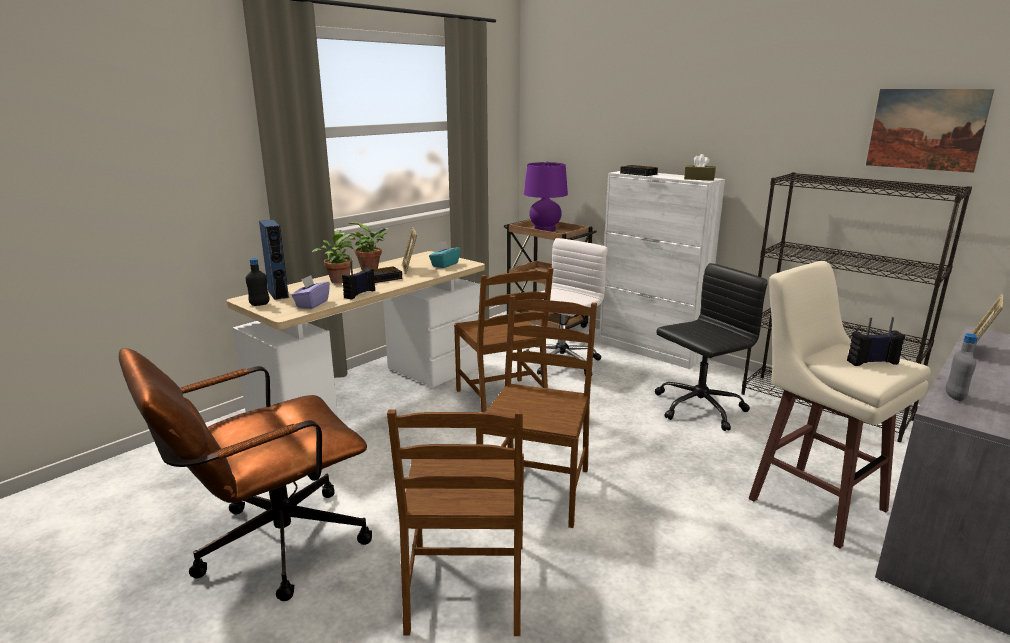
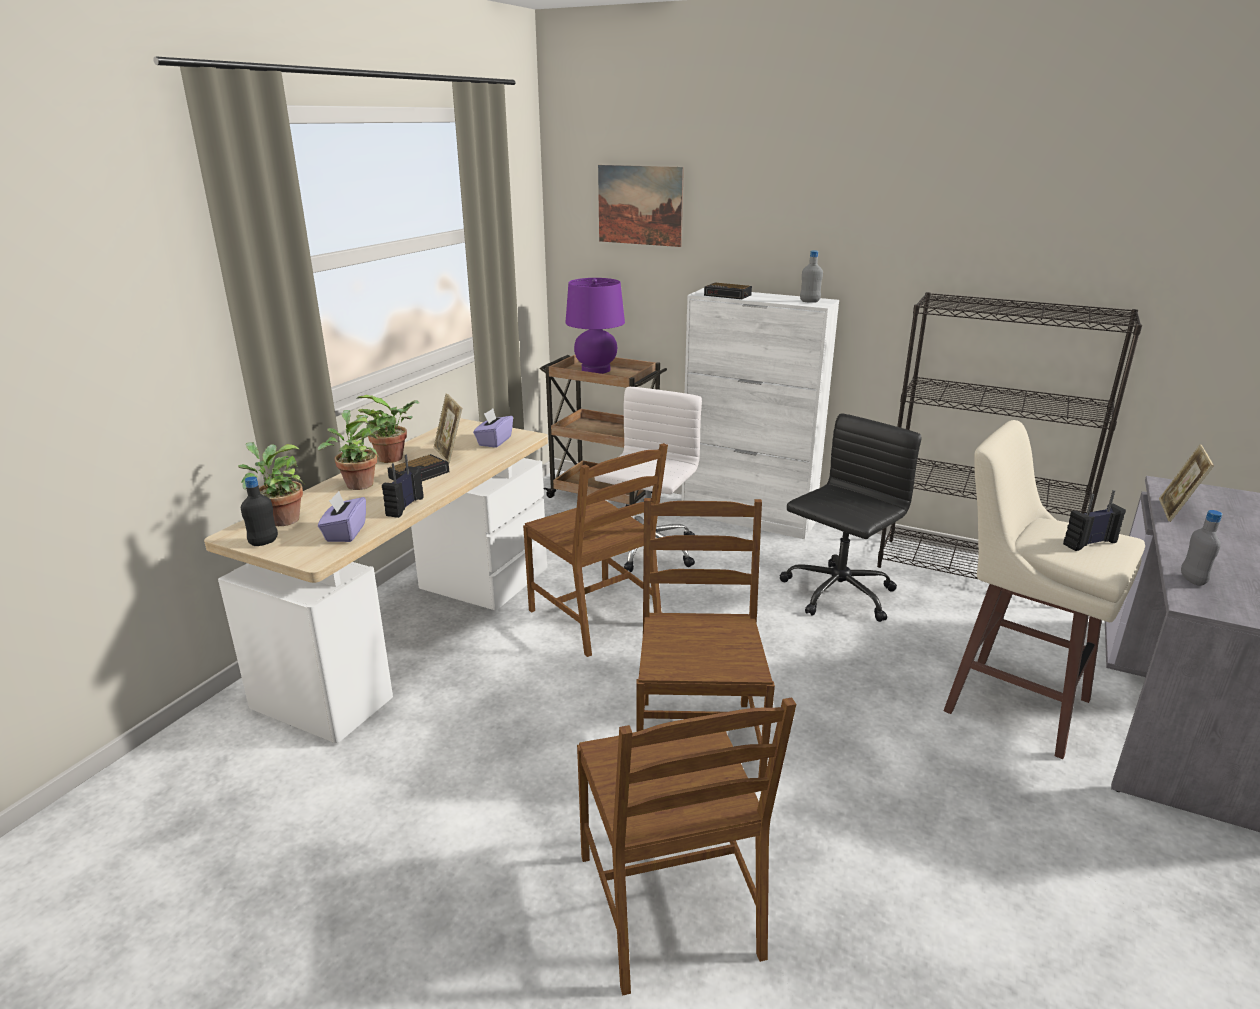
camera: 15 degrees left, 5 degrees up
brown office chair [119,348,372,601] -> none
blue speaker [259,220,289,300] -> potted plant [238,442,305,526]
turquoise tissue box [429,241,460,268] -> purple tissue box [473,408,513,448]
brown tissue box [684,154,716,181] -> grey bottle [800,250,823,303]
picture [866,89,994,173] -> picture moved to [598,165,684,247]

